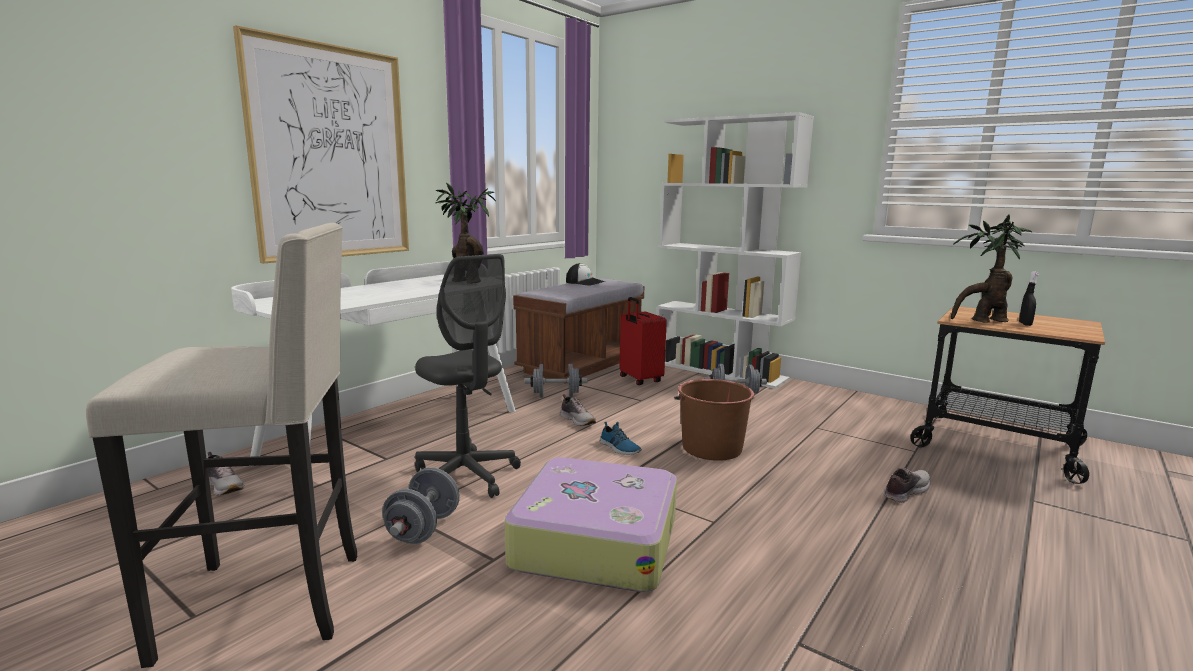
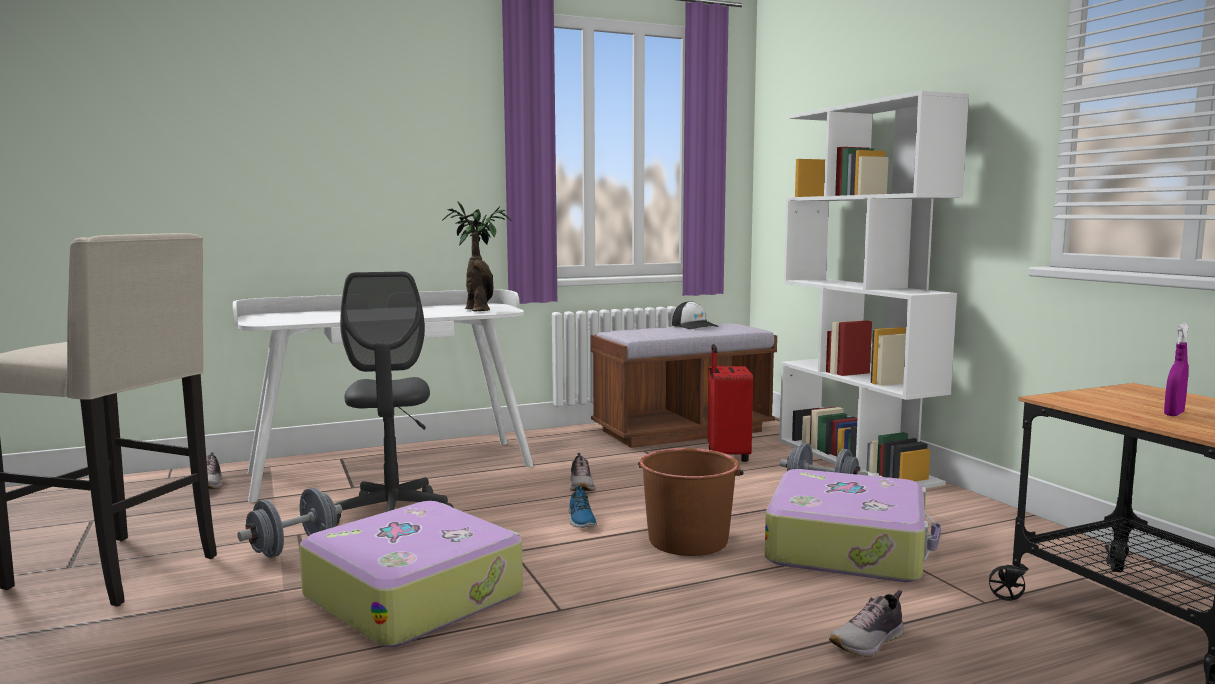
camera: 30 degrees right, 5 degrees down
picture [233,25,409,264] -> none
grey dumbbell [525,364,588,398] -> none
shoe [884,468,930,503] -> shoe turned 150 degrees clockwise [829,590,903,657]
potted plant [951,214,1032,323] -> none
black spray bottle [1019,271,1039,326] -> purple spray bottle [1164,323,1189,416]
none -> suitcase [765,469,941,582]

